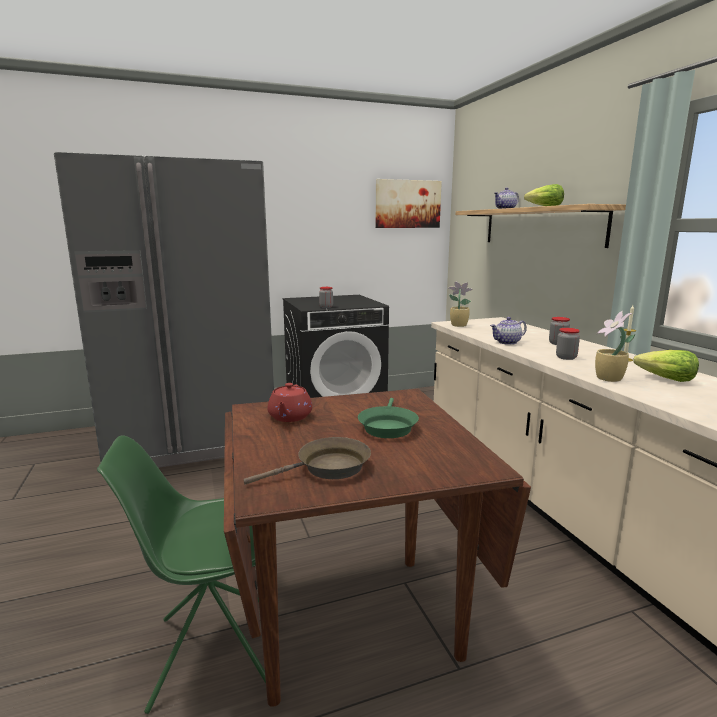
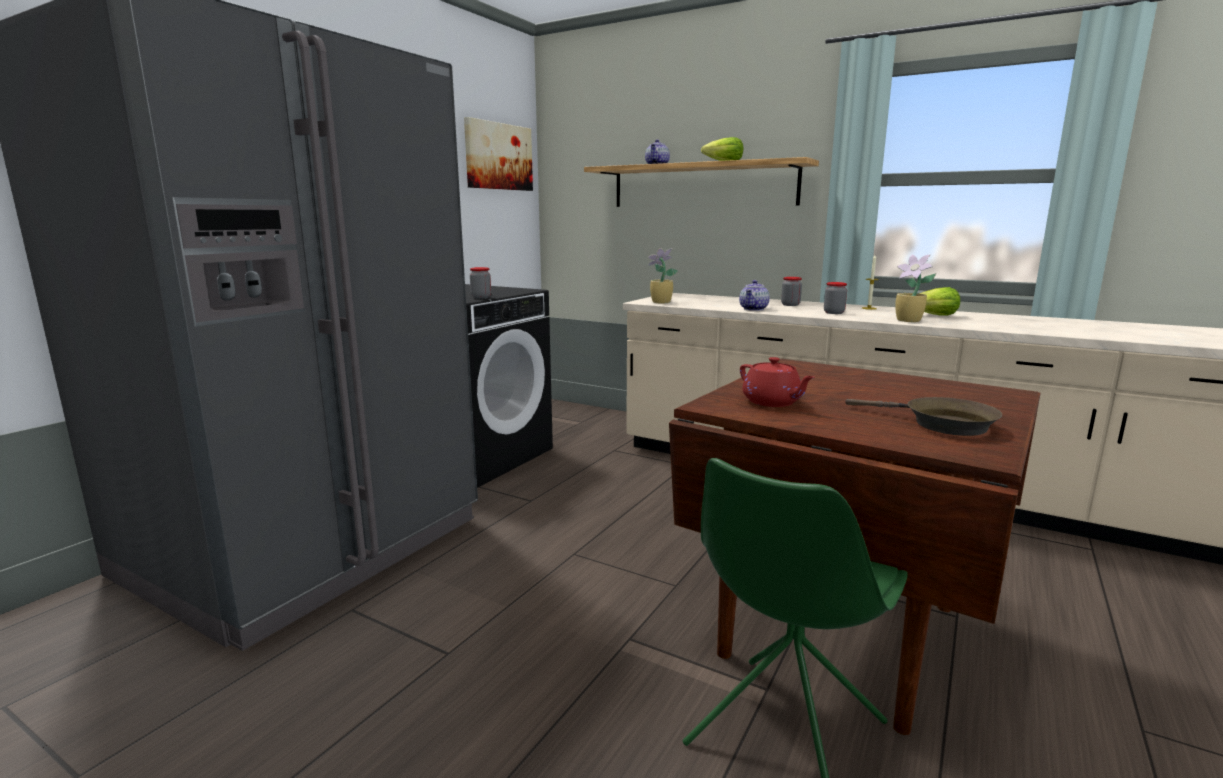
camera: 40 degrees left, 0 degrees up
brown frying pan [243,437,371,485] -> brown frying pan turned 105 degrees clockwise [845,397,1002,436]
green frying pan [358,398,419,438] -> none

